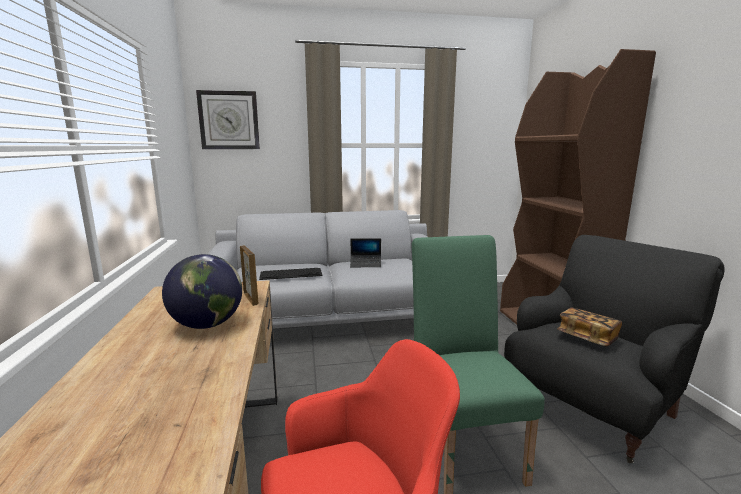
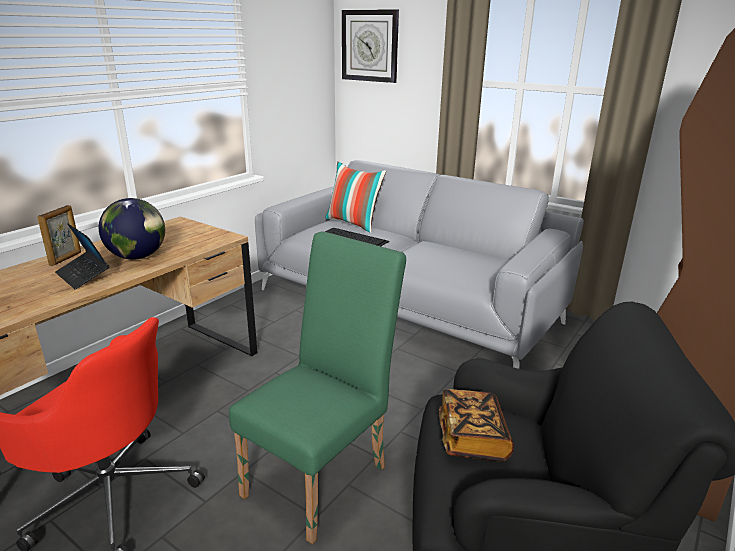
camera: 45 degrees right, 10 degrees up
picture frame [240,245,258,306] -> picture frame moved to [37,205,81,266]
laptop [350,238,381,267] -> laptop moved to [55,223,109,289]
none -> pillow [325,161,386,233]

